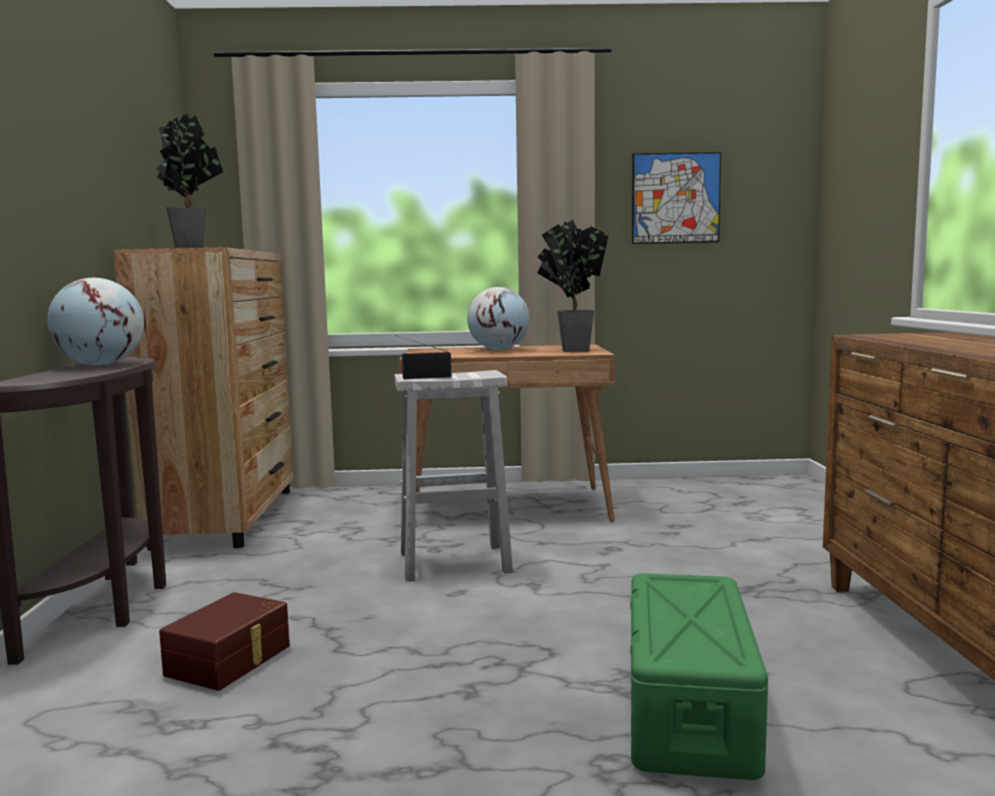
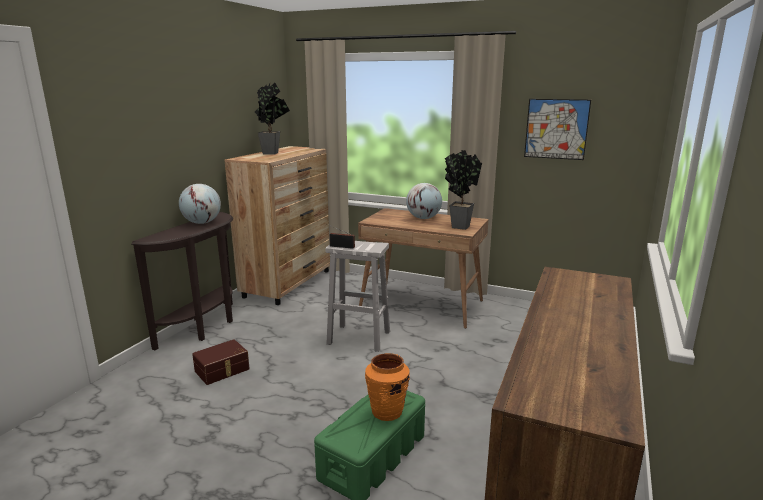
camera: 25 degrees right, 10 degrees up
none -> orange vase [365,353,410,421]

